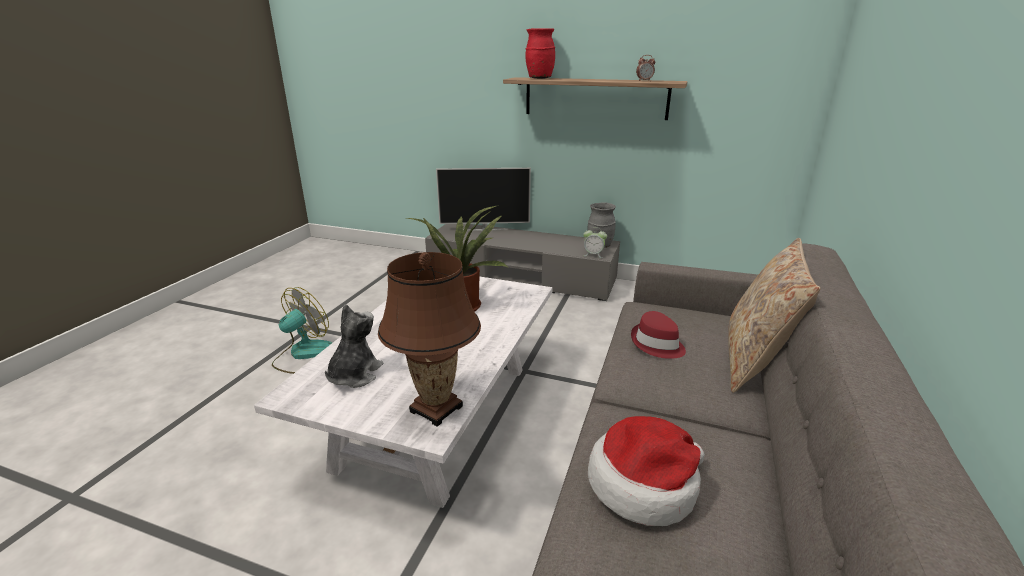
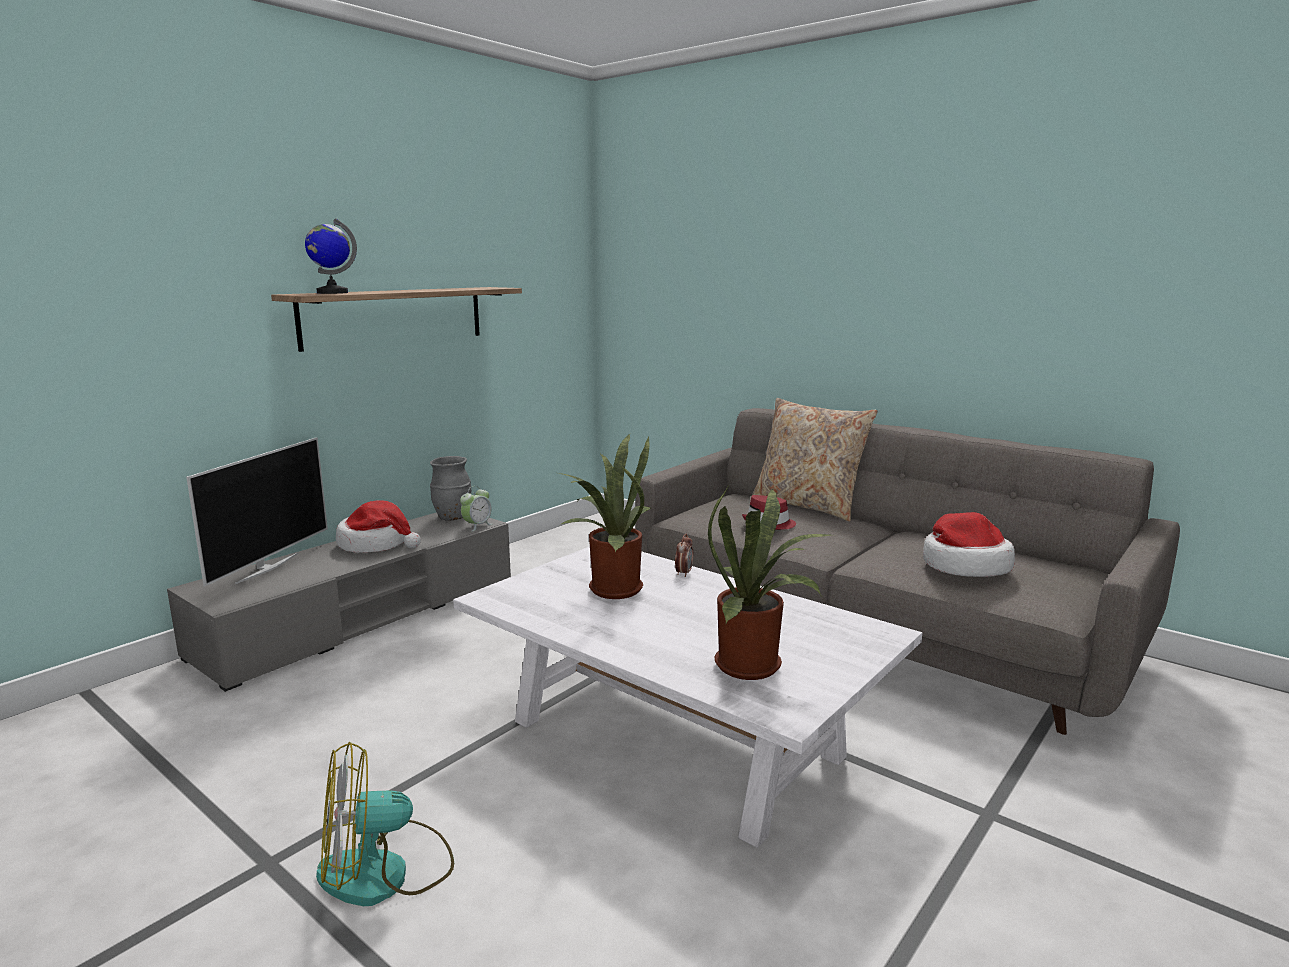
camera: 70 degrees left, 10 degrees down
fan [272,287,332,374] -> fan turned 75 degrees counterclockwise [316,742,454,906]
plush toy [325,304,383,388] -> potted plant [708,486,830,680]
brown table lamp [378,252,481,427] -> none
red vase [525,28,555,79] -> globe [305,218,357,294]
alarm clock [636,55,655,81] -> alarm clock moved to [675,534,693,577]
none -> hat [336,500,421,553]

